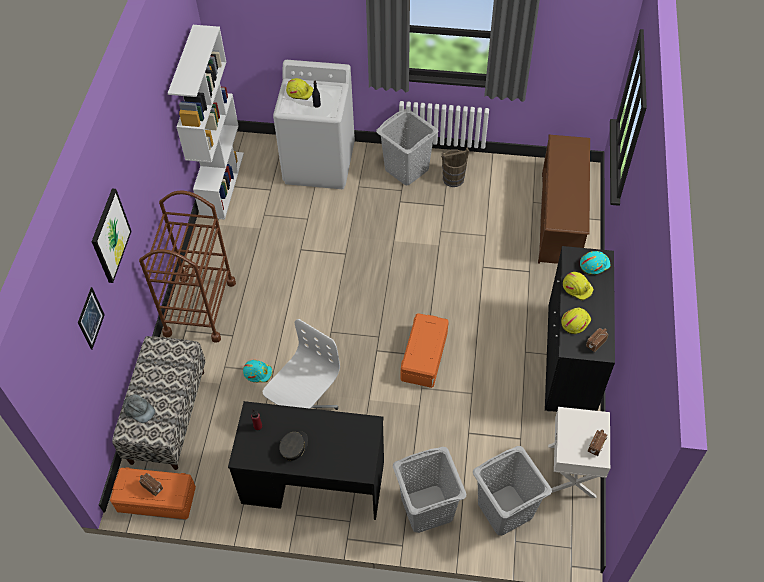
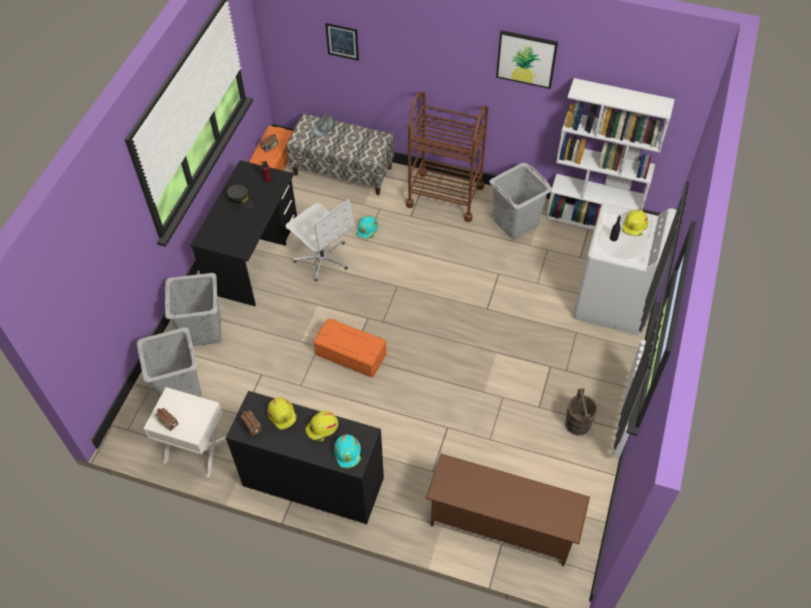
camera: 100 degrees right, 0 degrees up
picture [92,189,132,283] -> picture moved to [496,30,558,89]
grey laundry basket [376,109,438,185] -> grey laundry basket moved to [489,163,552,239]

